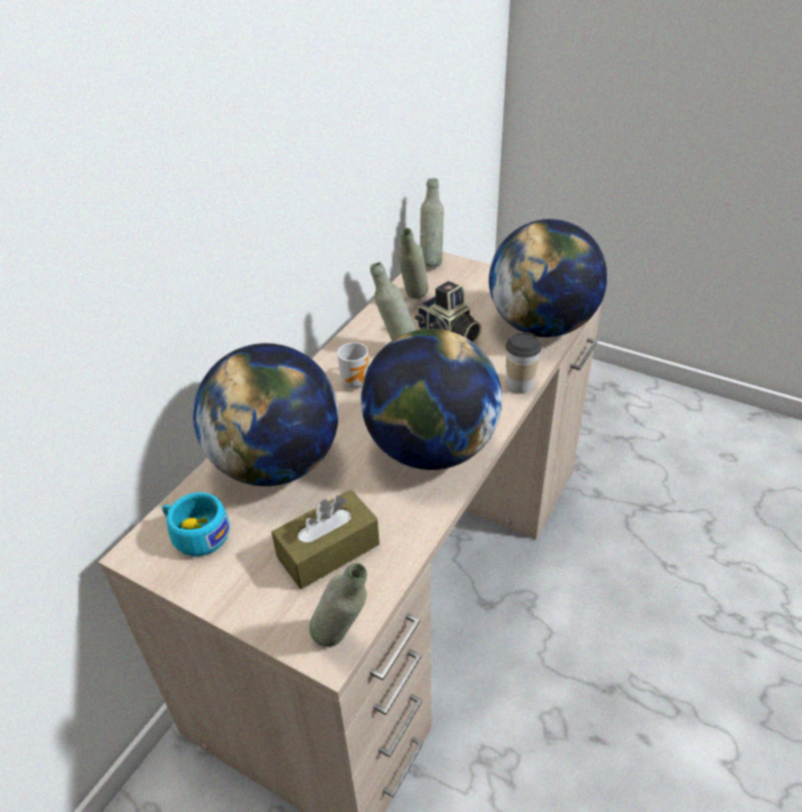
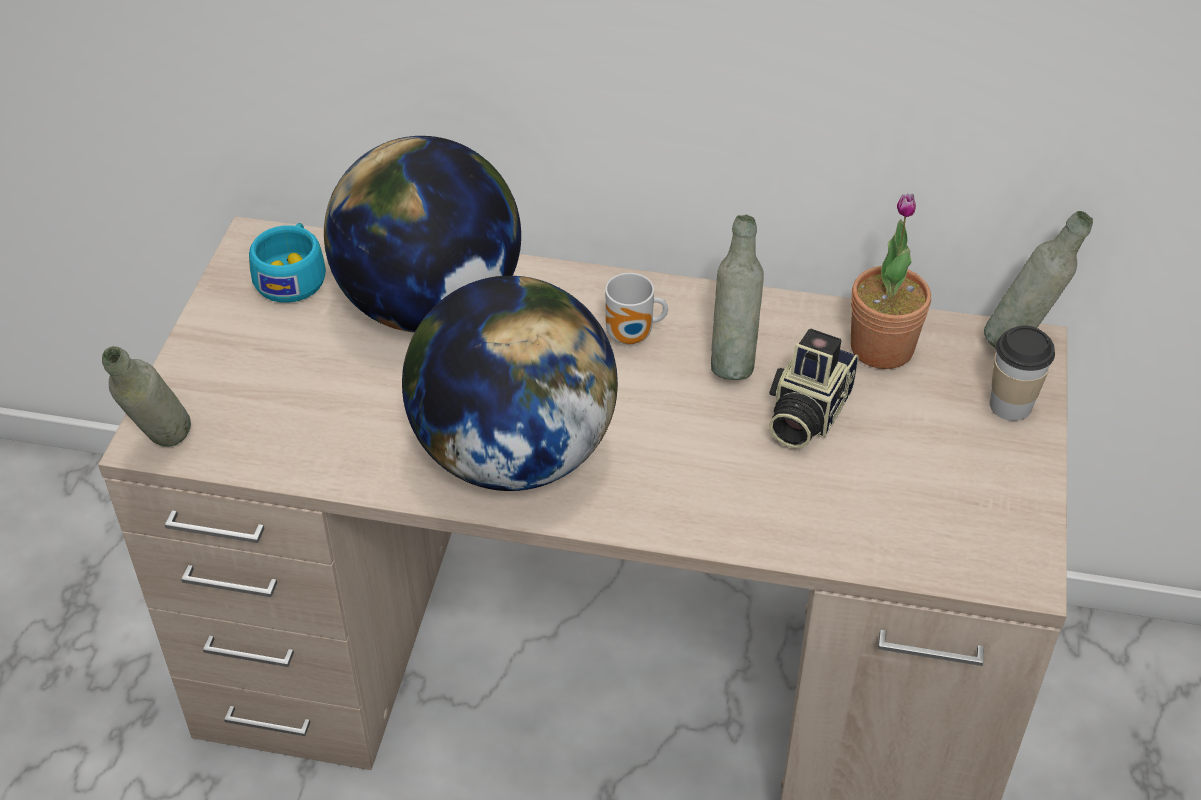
camera: 70 degrees right, 5 degrees up
brown tissue box [271,490,380,589] -> none
grey bottle [398,228,428,299] -> potted plant [851,193,931,369]
globe [489,219,608,337] -> none
cup [505,332,541,393] -> cup moved to [990,326,1055,421]

